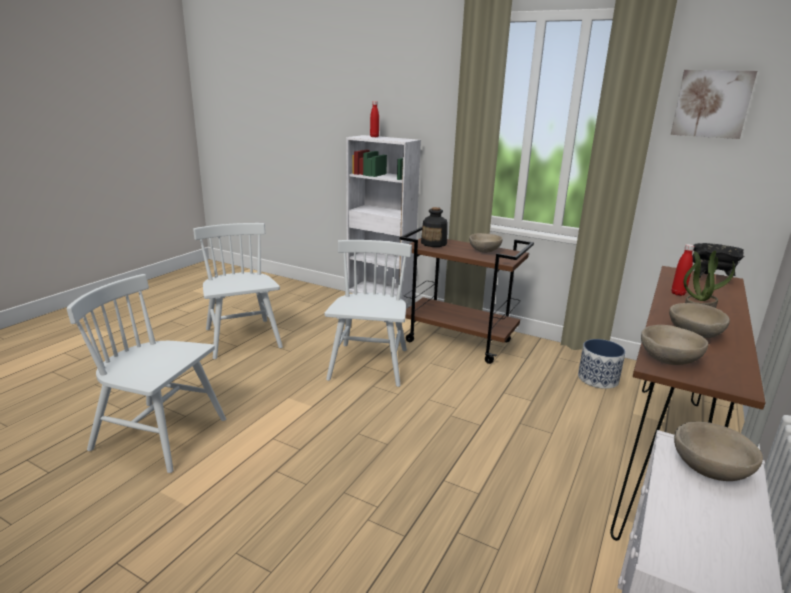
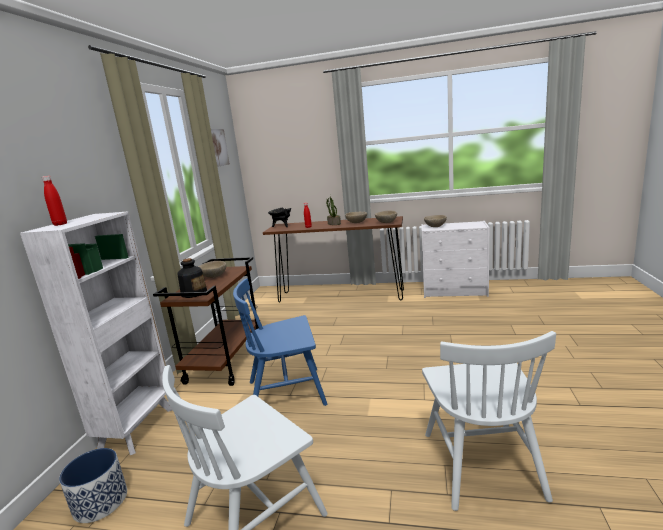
camera: 105 degrees left, 5 degrees down
white chair [325,240,412,387] -> blue chair [233,278,327,406]
planter [578,339,625,389] -> planter moved to [59,448,127,523]

